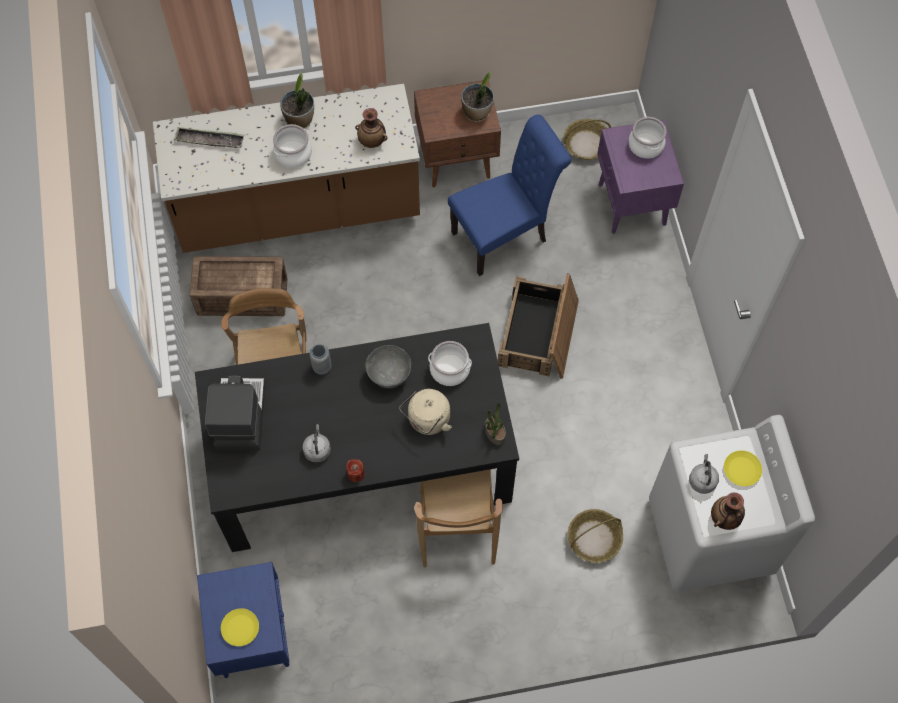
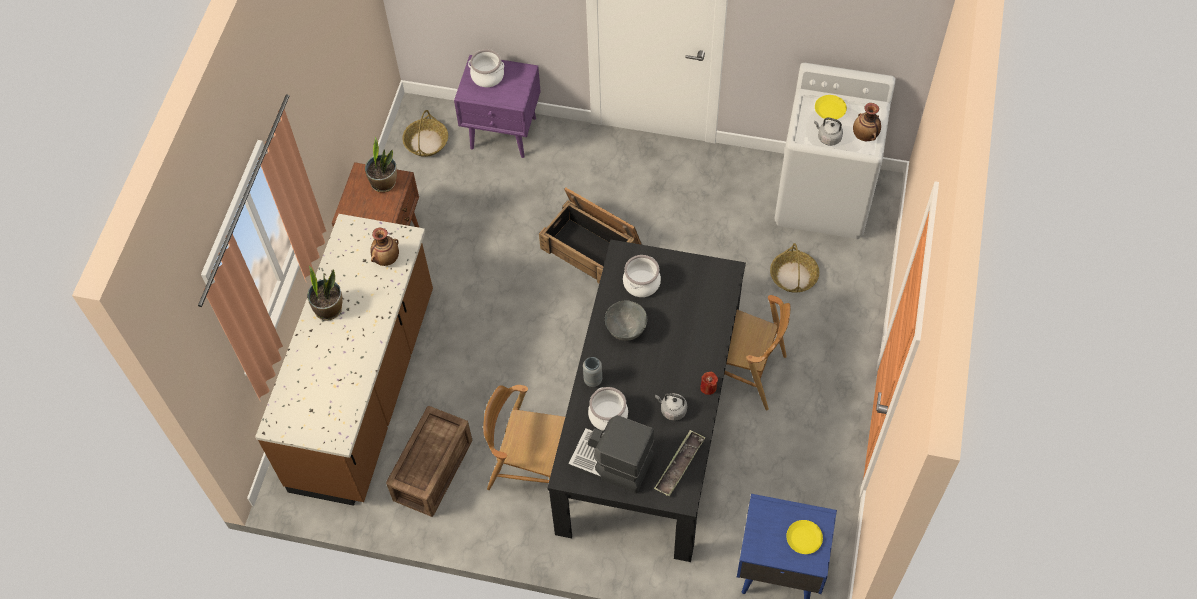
camera: 65 degrees left, 5 degrees down
tray [174,127,244,148] -> tray moved to [654,430,705,496]
cooking pot [273,124,312,168] -> cooking pot moved to [588,387,628,431]
beige kettle [399,389,452,435] -> none
blue chair [448,115,572,276] -> none
potted plant [484,403,506,445] -> none

